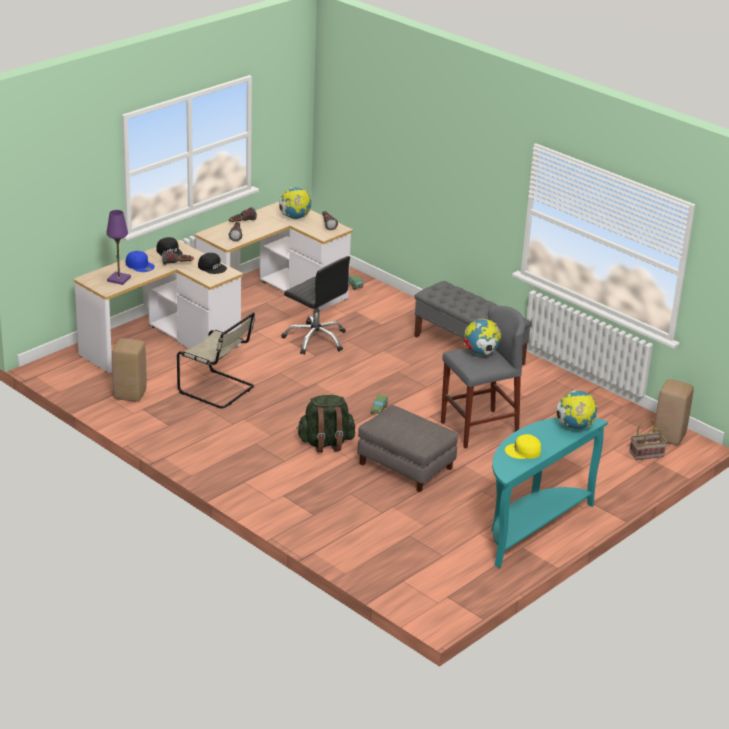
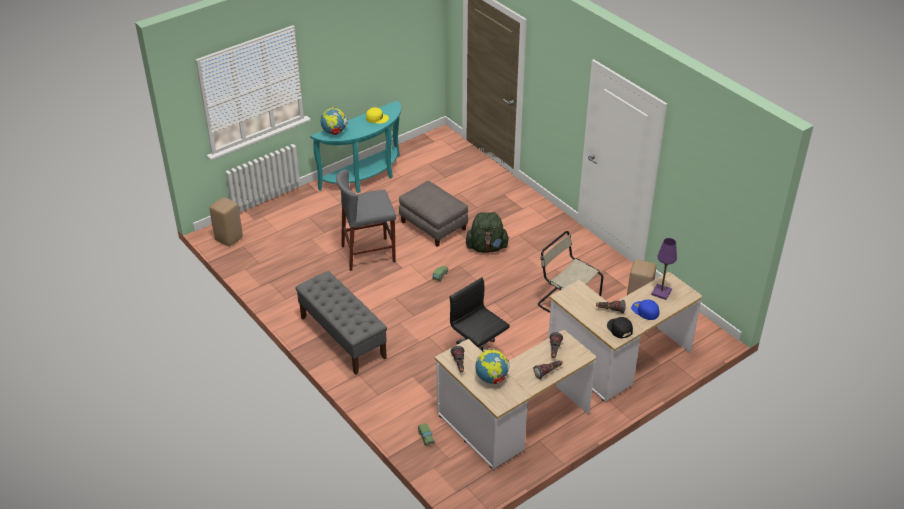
camera: 170 degrees left, 10 degrees up
black cap [198,253,227,274] -> none
globe [464,319,502,355] -> none
basket [629,419,667,460] -> none

